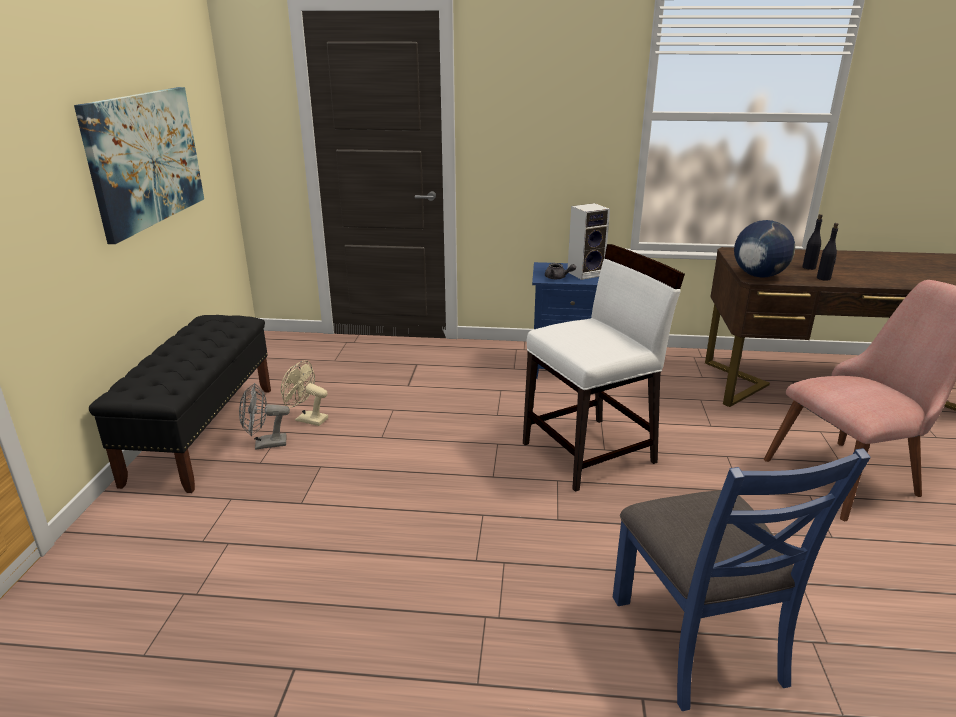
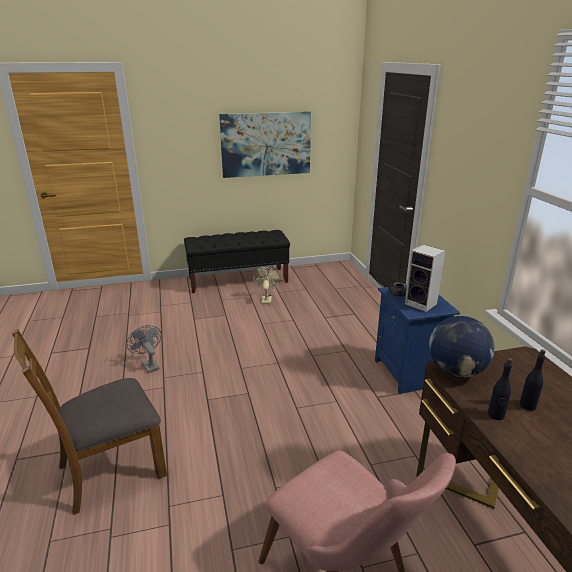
camera: 70 degrees right, 0 degrees up
grey fan [239,383,290,450] -> grey fan moved to [127,325,161,373]
white chair [523,244,685,492] -> none
blue chair [613,448,871,711] -> brown chair [12,329,167,515]

